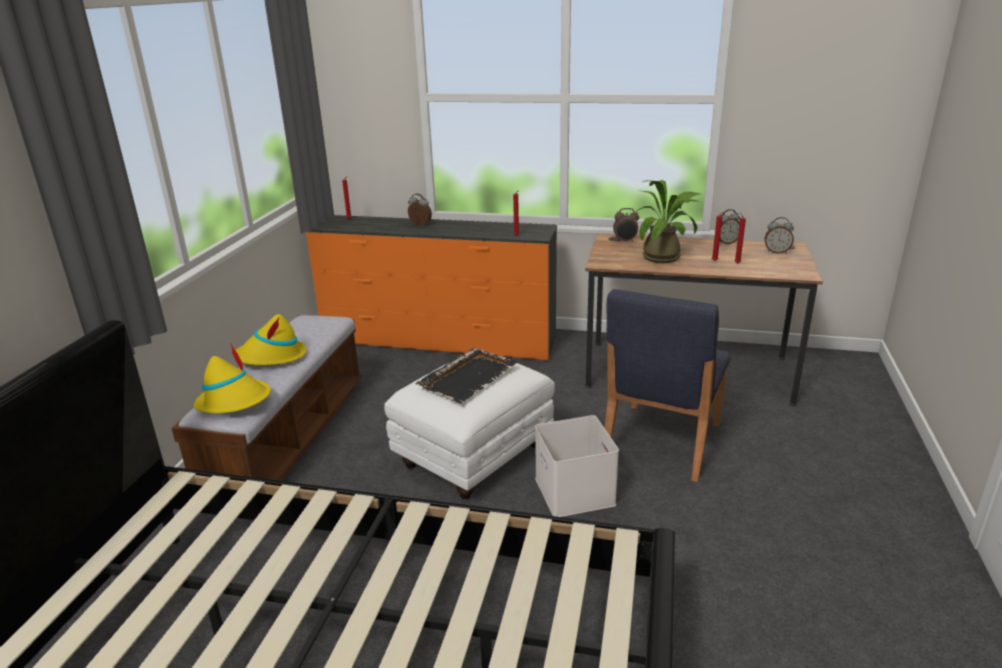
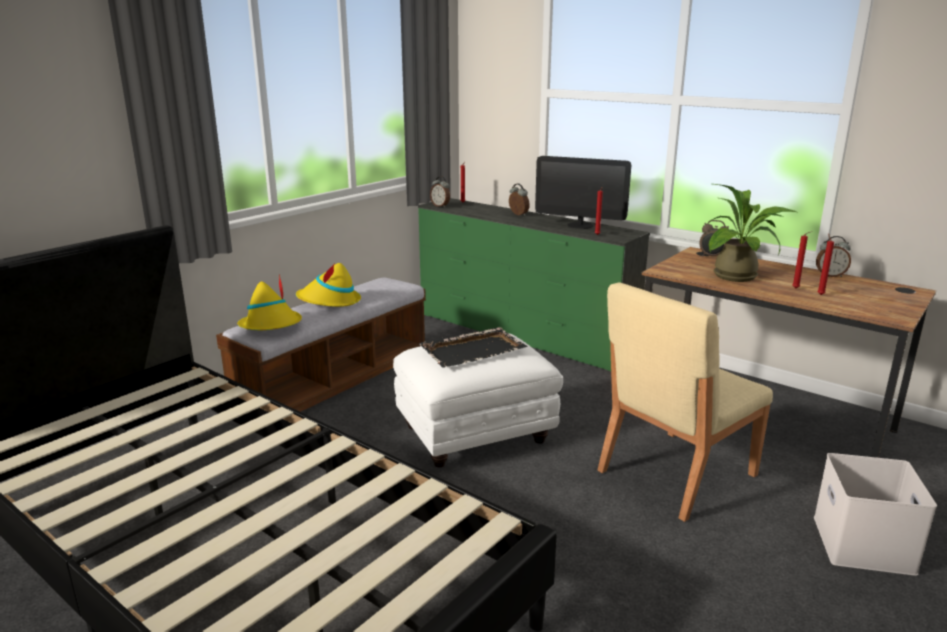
camera: 25 degrees right, 5 degrees down
orange dresser [306,215,557,360] -> green dresser [418,198,650,371]
white storage box [535,415,619,517] -> white storage box moved to [814,453,937,576]
blue chair [604,289,730,482] -> beige chair [597,282,773,522]
alarm clock [765,217,794,254] -> alarm clock moved to [430,176,450,208]
none -> monitor [535,156,631,229]

